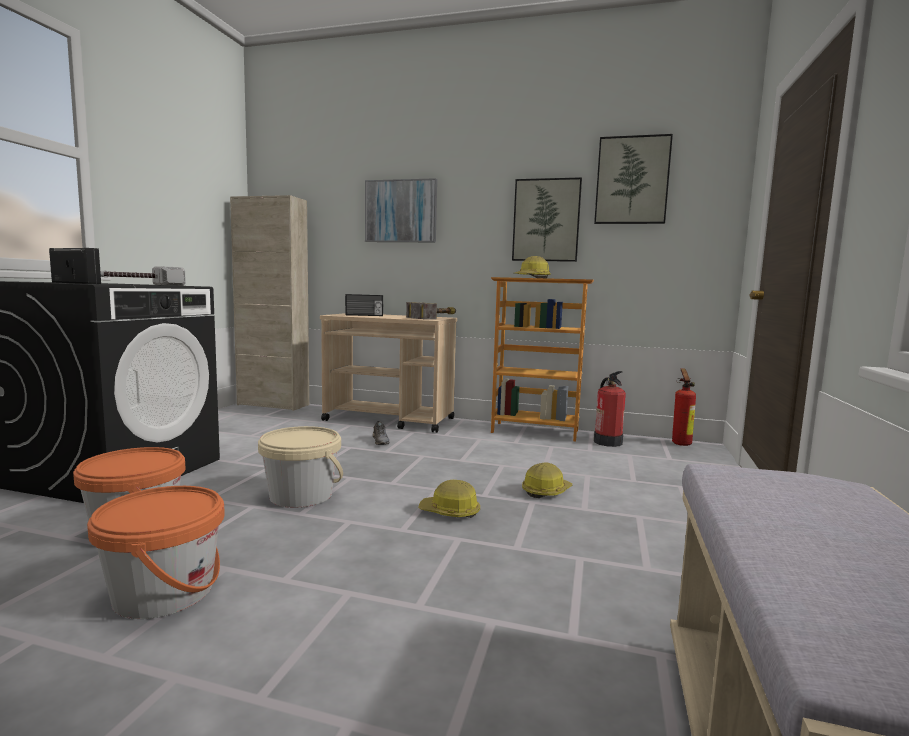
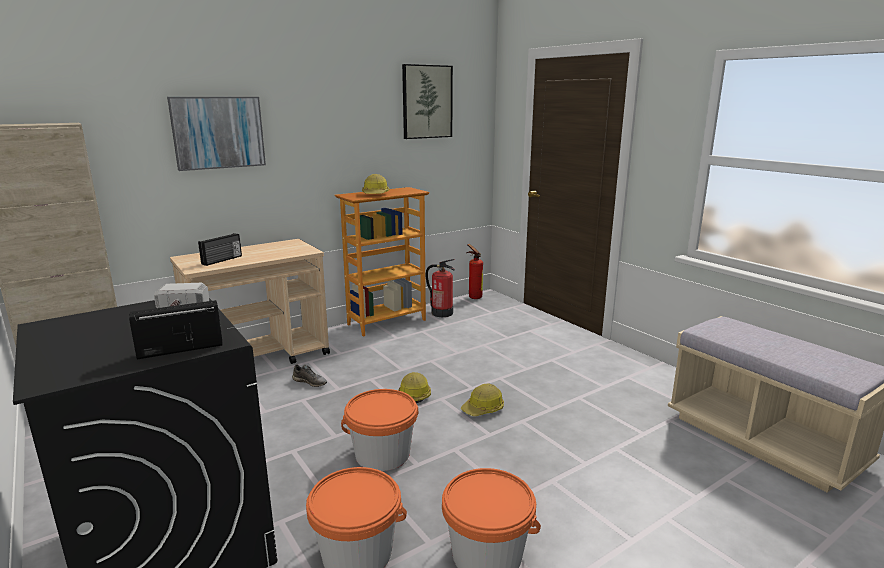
camera: 50 degrees left, 10 degrees up
beige bucket [258,426,343,508] -> orange bucket [341,389,418,471]
hammer [406,302,456,320] -> none
picture [512,177,582,262] -> none
hard hat [522,463,572,498] -> hard hat moved to [398,372,431,403]

